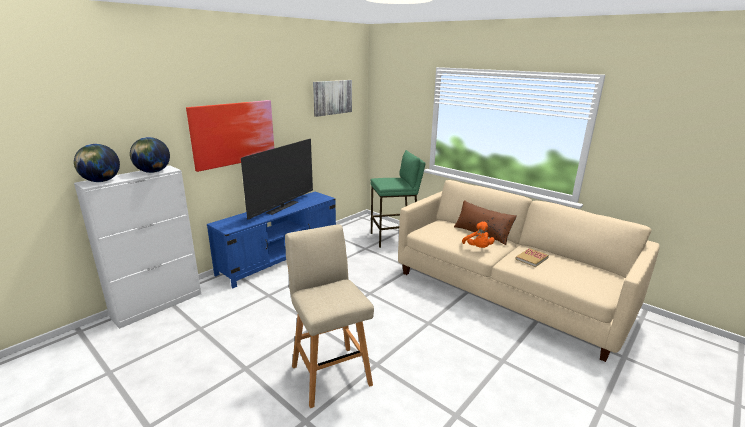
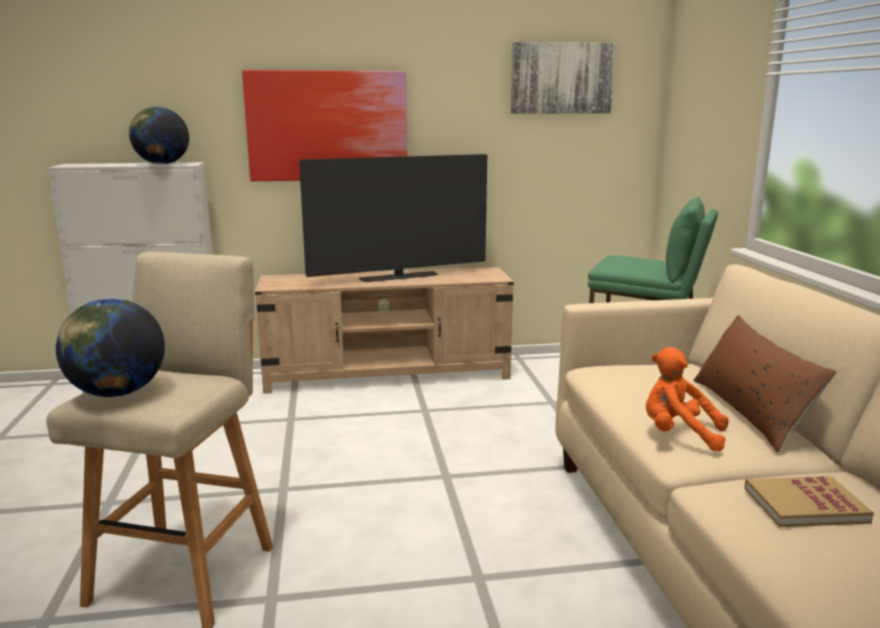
camera: 40 degrees right, 5 degrees down
globe [74,144,120,182] -> globe moved to [56,298,165,397]
blue tv stand [207,192,336,288] -> beige tv stand [255,267,514,394]
orange plush toy [462,222,495,248] -> orange plush toy turned 90 degrees clockwise [646,347,728,452]

